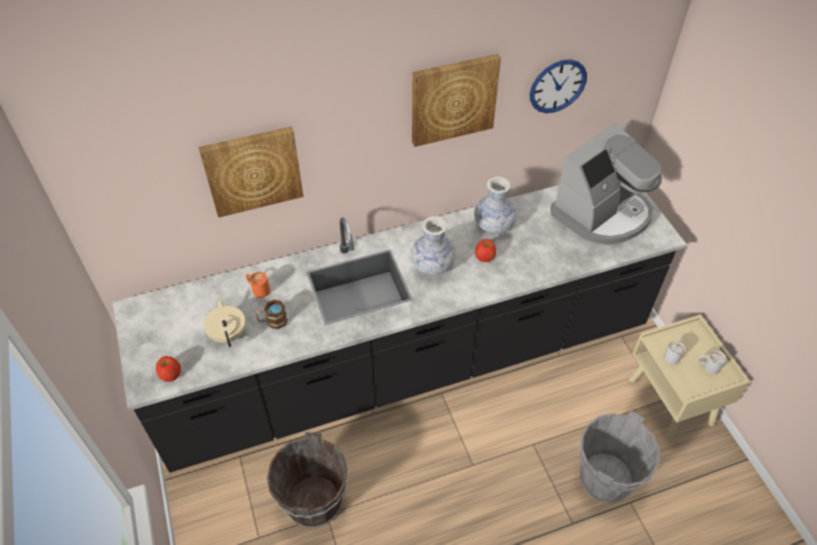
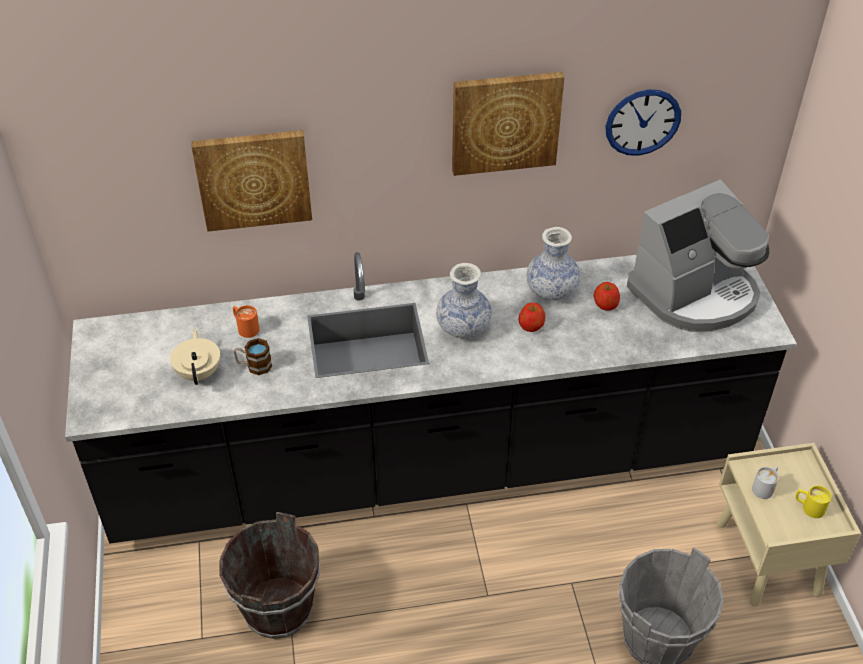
camera: 10 degrees right, 5 degrees down
apple [156,356,181,382] -> apple moved to [594,282,620,311]
white mug [698,350,726,374] -> yellow mug [795,486,831,518]

